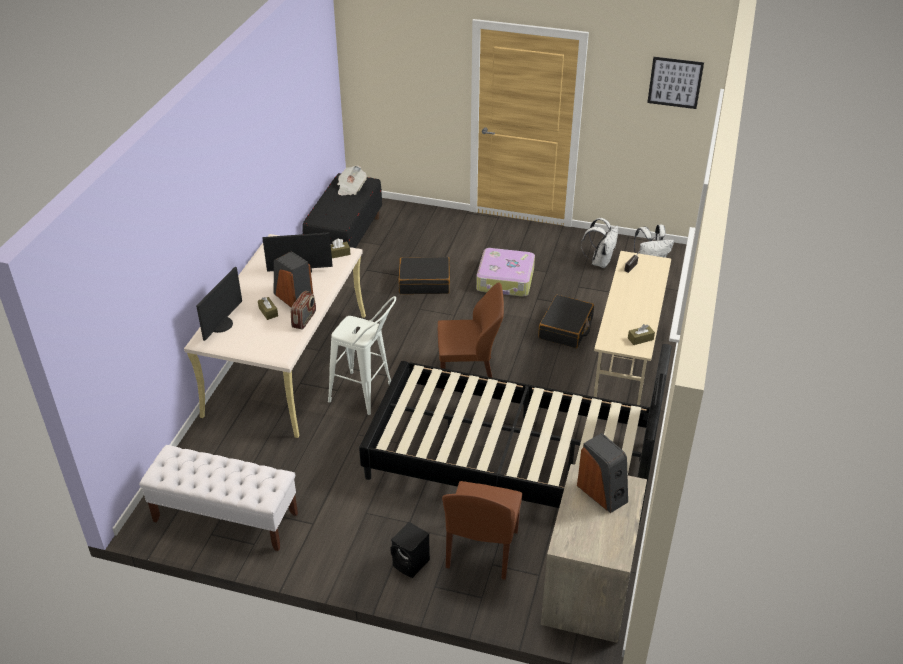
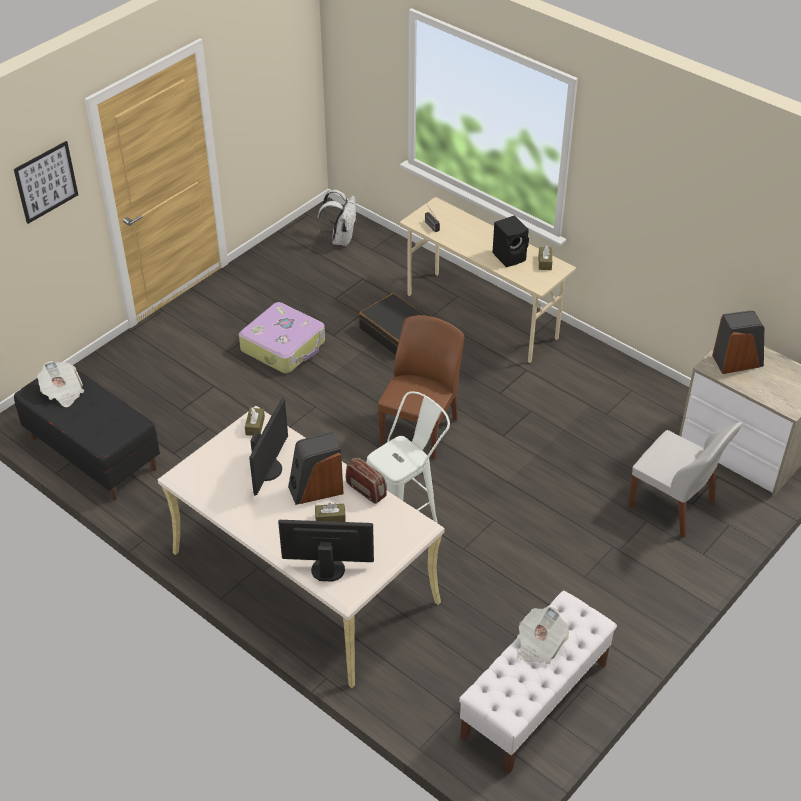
camera: 65 degrees left, 5 degrees up
monitor [196,267,242,341] -> monitor turned 45 degrees counterclockwise [278,520,374,582]
black bed [359,344,672,525] -> none
black speaker [390,522,430,578] -> black speaker moved to [492,215,529,267]
black suitcase [398,257,450,294] -> none
brown chair [442,481,522,580] -> white chair [628,422,742,538]
white backpack [581,218,618,268] -> none
picture [647,57,704,109] -> picture moved to [14,141,78,224]
none -> newspaper [517,607,569,664]

